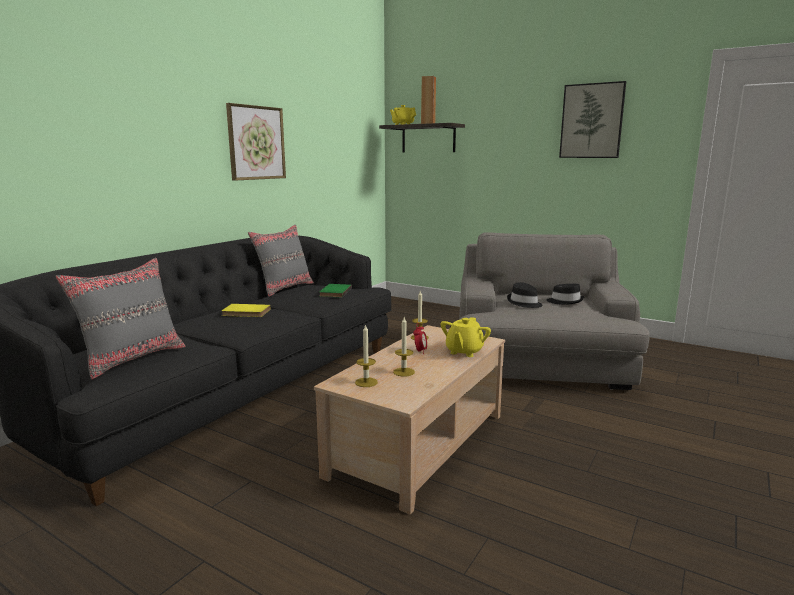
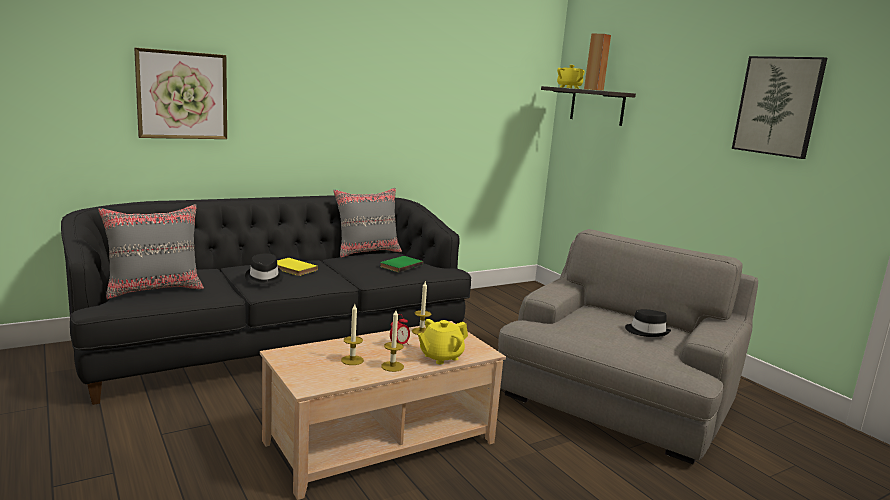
camera: 25 degrees right, 0 degrees up
picture [226,103,286,181] -> picture moved to [134,48,227,139]
candle [355,324,378,387] -> candle moved to [381,310,404,372]
black hat [507,282,543,308] -> black hat moved to [245,254,283,285]

